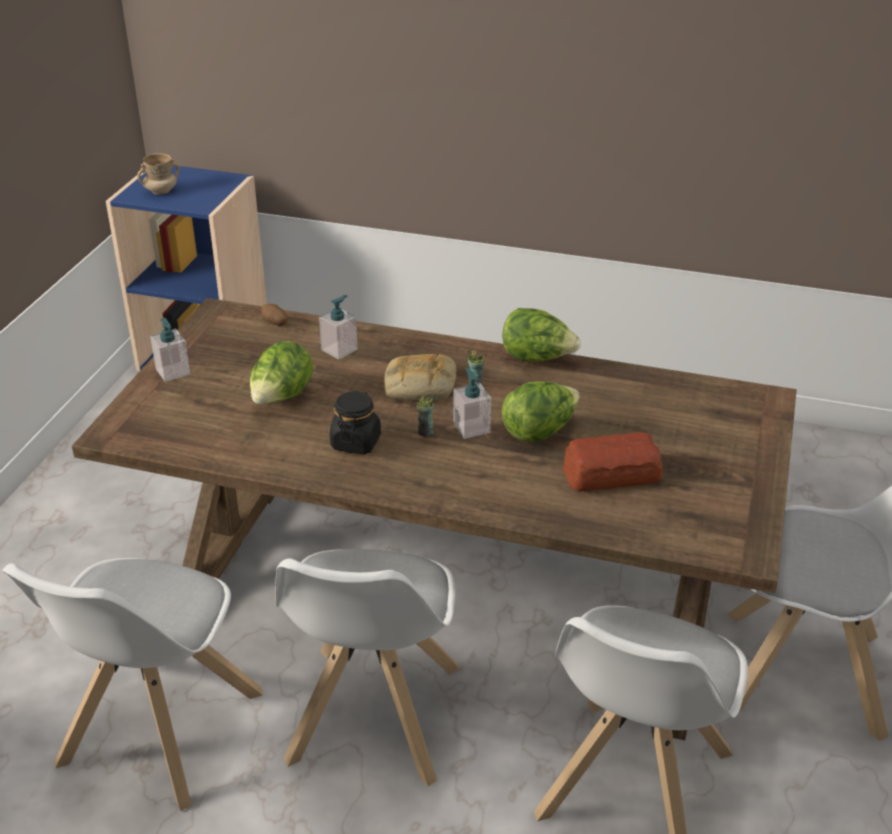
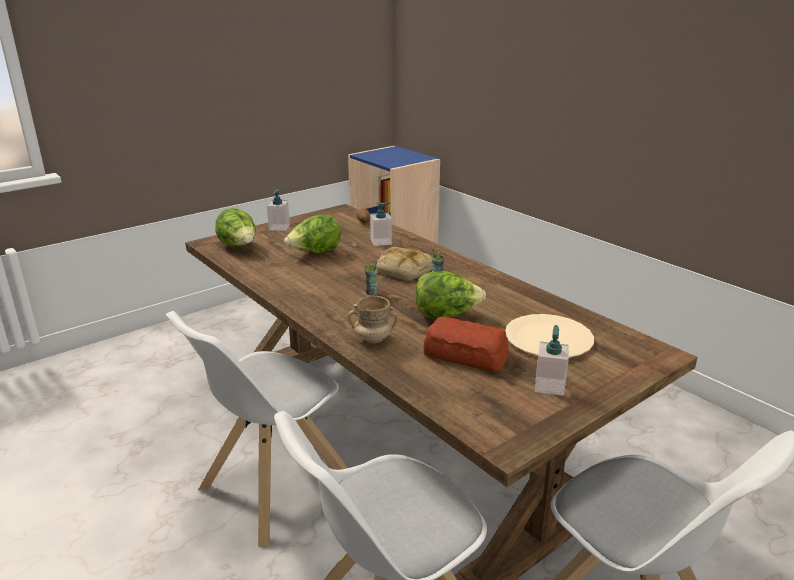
camera: 35 degrees right, 10 degrees down
chair [2,558,263,811] -> none
beige mug [137,153,179,195] -> beige mug moved to [348,296,399,343]
black jar [330,391,381,454] -> none
soap dispenser [453,368,491,439] -> soap dispenser moved to [535,325,569,396]
lettuce [502,308,581,361] -> lettuce moved to [215,208,256,247]
none -> beige plate [505,314,594,358]

